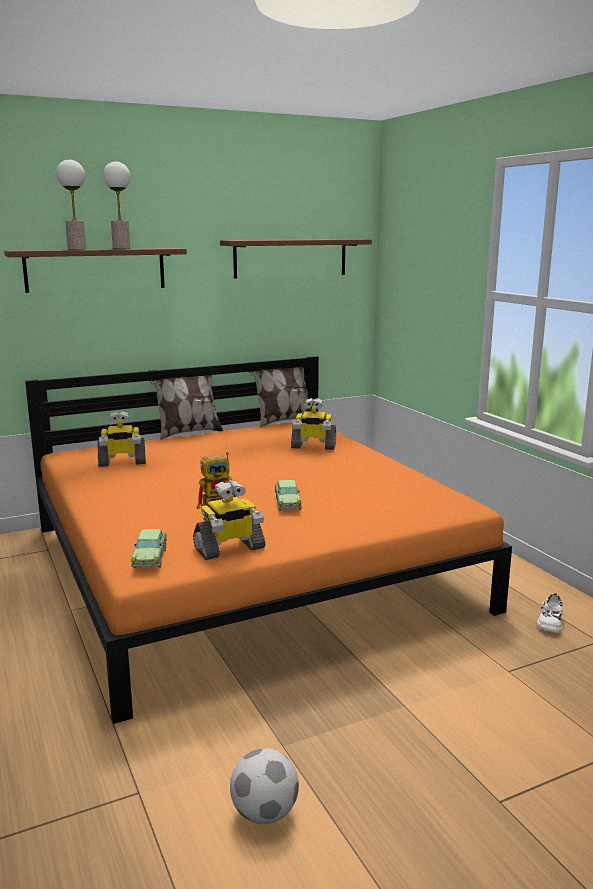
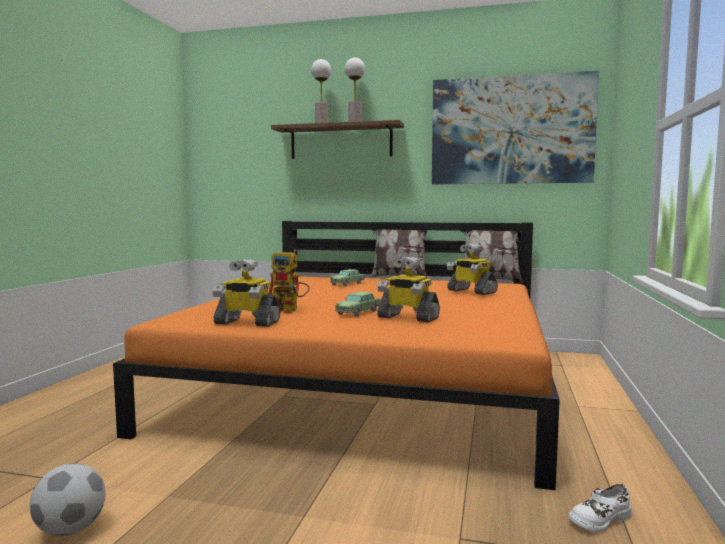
camera: 40 degrees right, 10 degrees down
toy robot [97,411,146,467] -> toy robot moved to [377,257,440,323]
toy car [131,529,167,568] -> toy car moved to [330,269,364,286]
brown shelf [220,239,372,279] -> picture [432,71,599,184]

